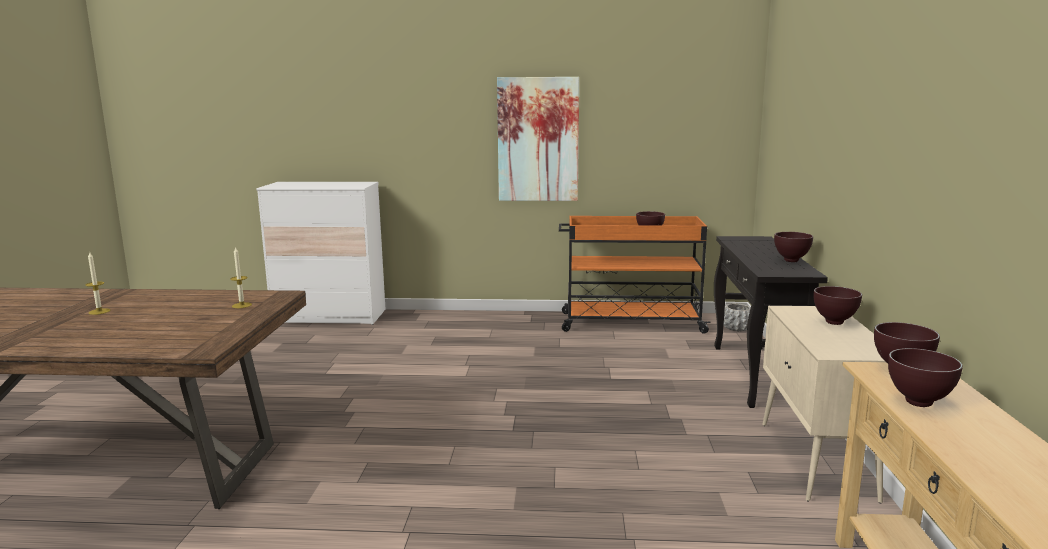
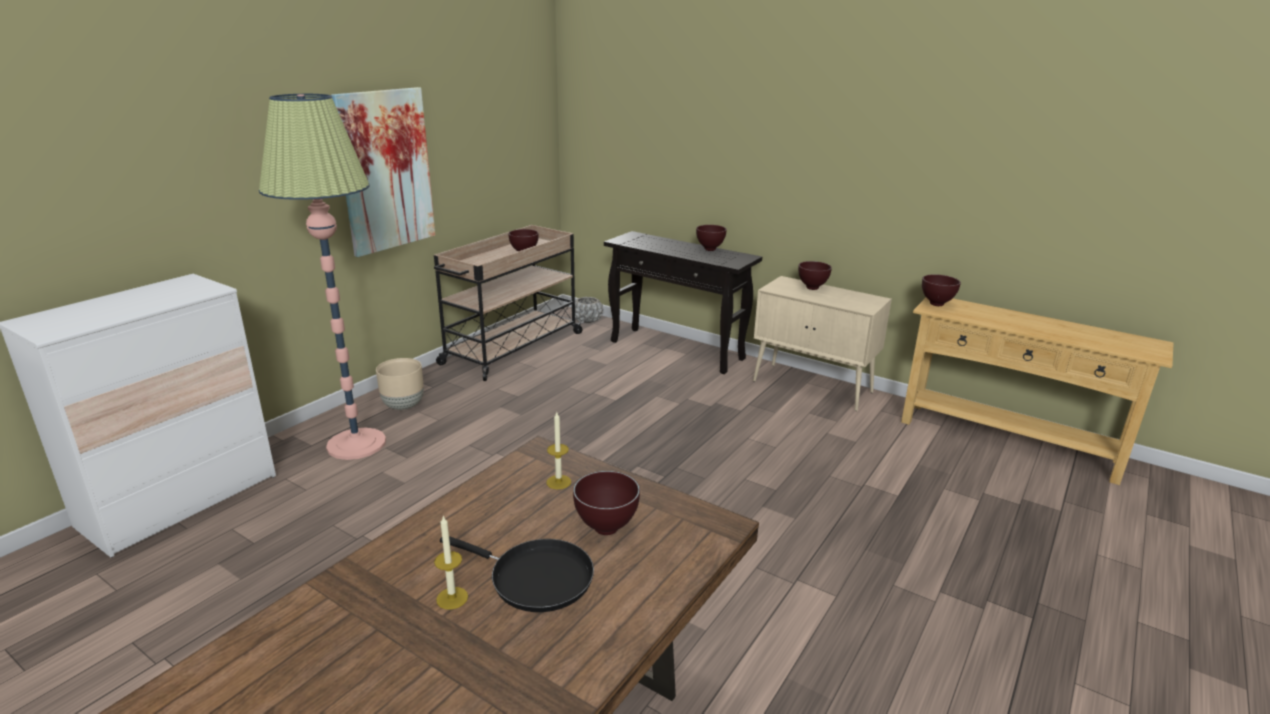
camera: 60 degrees left, 10 degrees up
orange cart [559,216,710,334] -> beige cart [434,225,584,381]
brown bowl [888,348,963,407] -> brown bowl moved to [573,471,640,535]
none -> floor lamp [259,94,386,460]
none -> beige planter [376,358,424,410]
none -> black frying pan [440,536,594,612]

